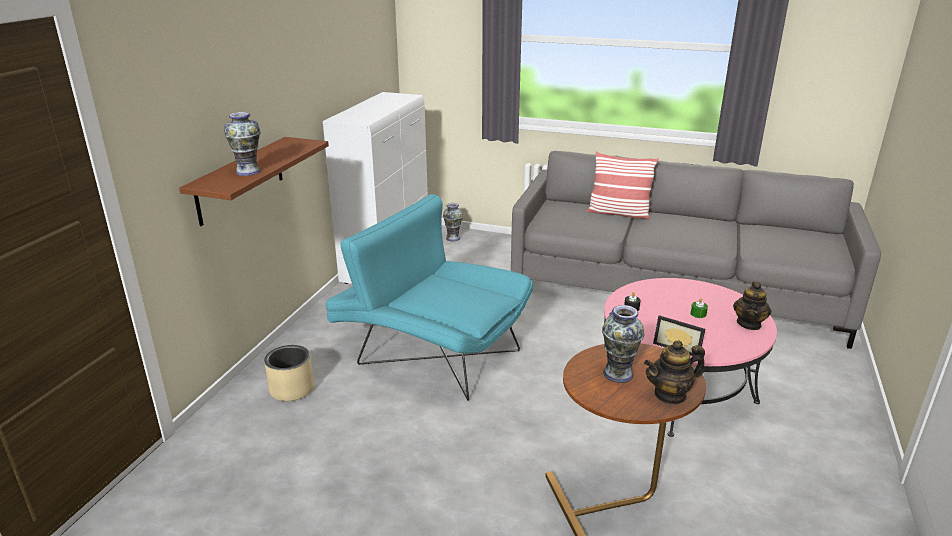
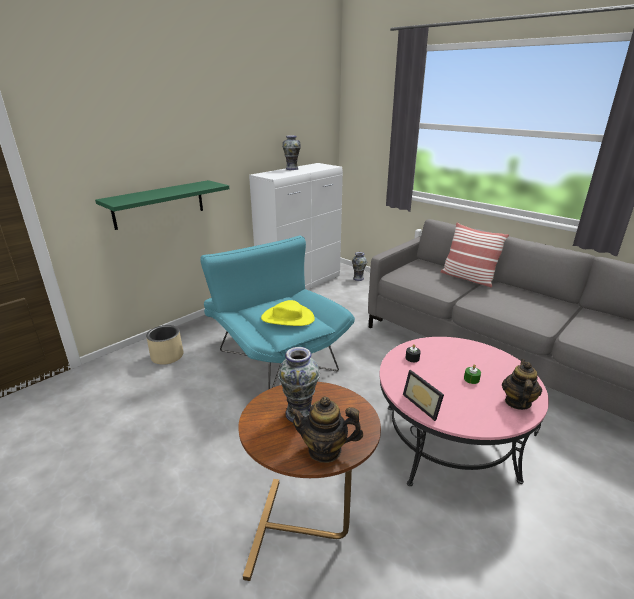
camera: 25 degrees right, 0 degrees up
brown shelf [179,137,329,226] -> green shelf [95,180,229,230]
vase [224,112,261,176] -> vase moved to [283,135,301,170]
teapot [733,281,772,330] -> teapot turned 150 degrees clockwise [502,359,542,410]
none -> yellow hat [261,300,315,326]

